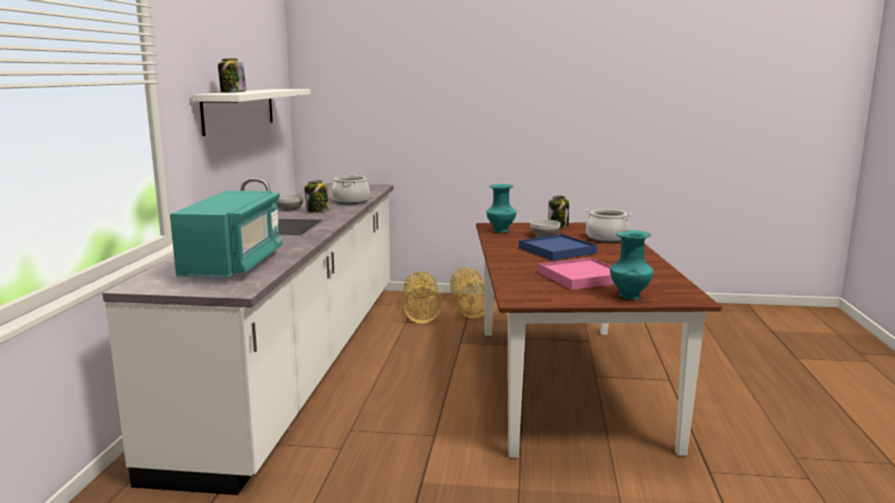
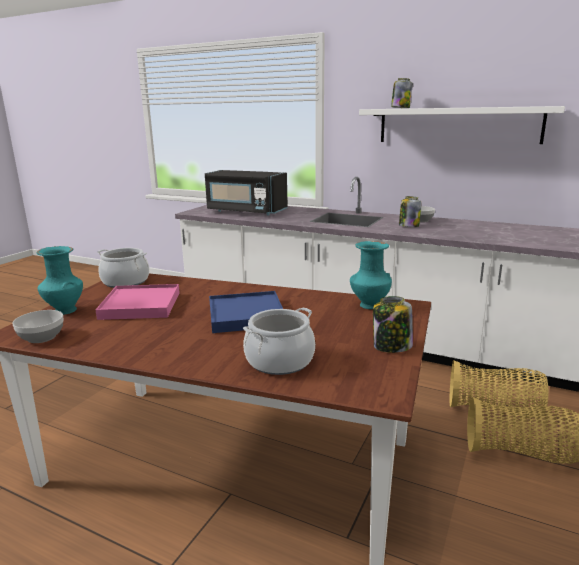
camera: 110 degrees right, 5 degrees up
turquoise microwave [170,190,283,278] -> black microwave [205,170,288,216]
cooking pot [331,174,370,204] -> cooking pot moved to [97,248,149,288]
bowl [530,219,561,237] -> bowl moved to [12,310,64,343]

